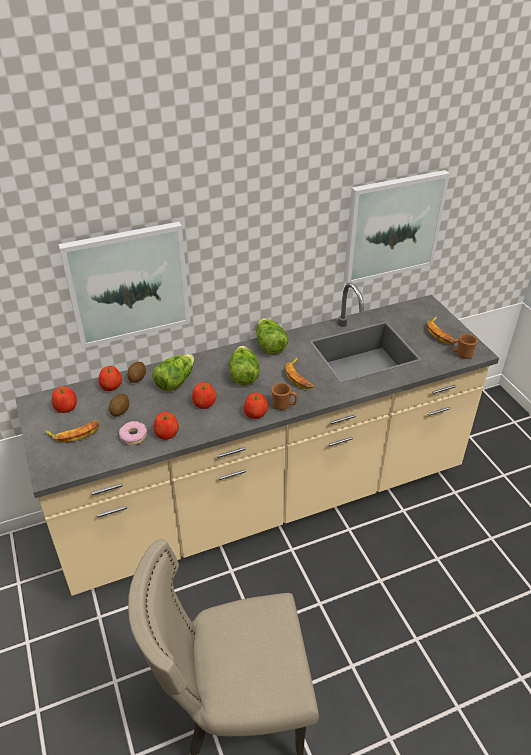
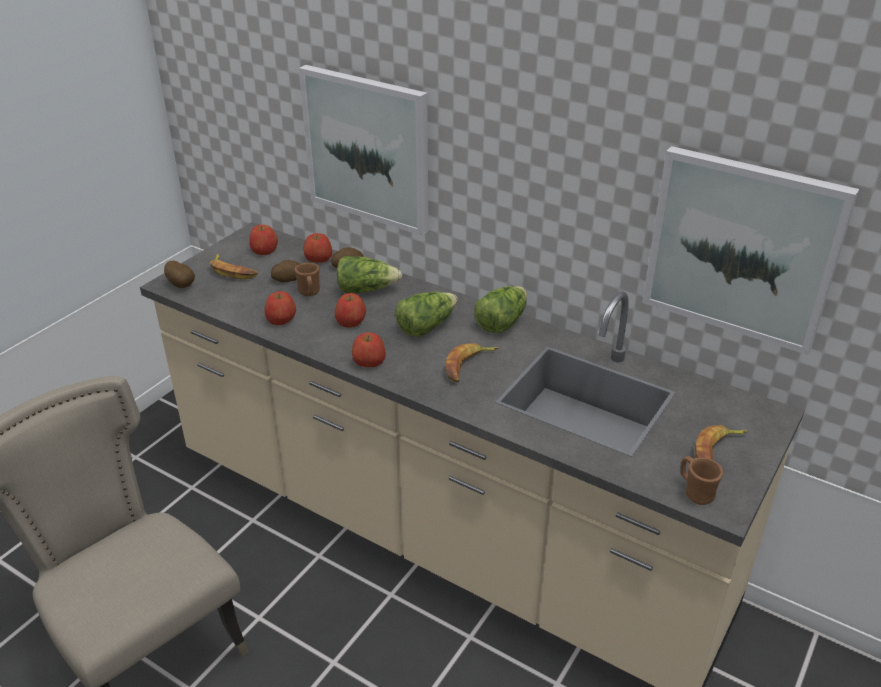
camera: 55 degrees right, 5 degrees down
donut [119,421,147,445] -> none
brown mug [271,383,297,410] -> brown mug moved to [294,263,320,296]
none -> potato [164,261,195,288]

